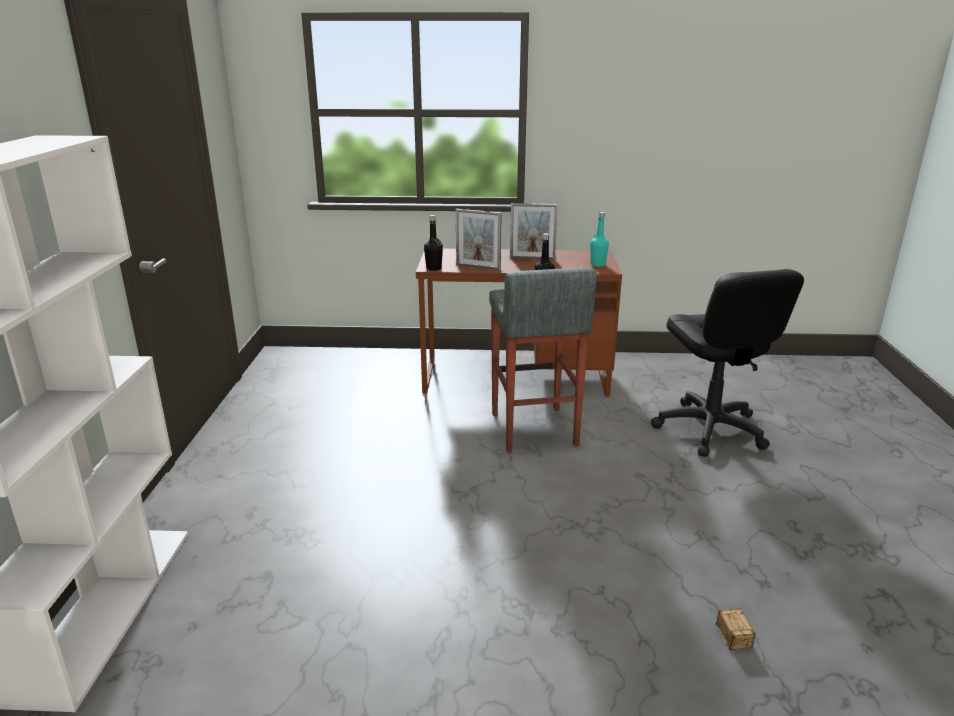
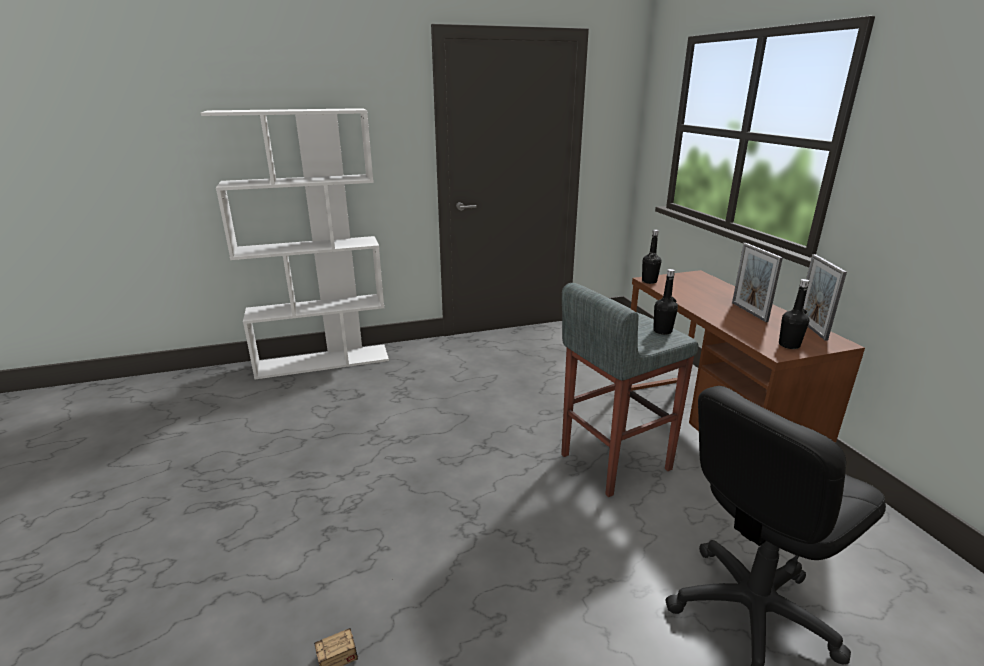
camera: 70 degrees right, 0 degrees up
picture frame [456,209,502,270] -> picture frame moved to [803,254,847,341]
turquoise bottle [590,212,609,267] -> black bottle [779,279,810,349]

